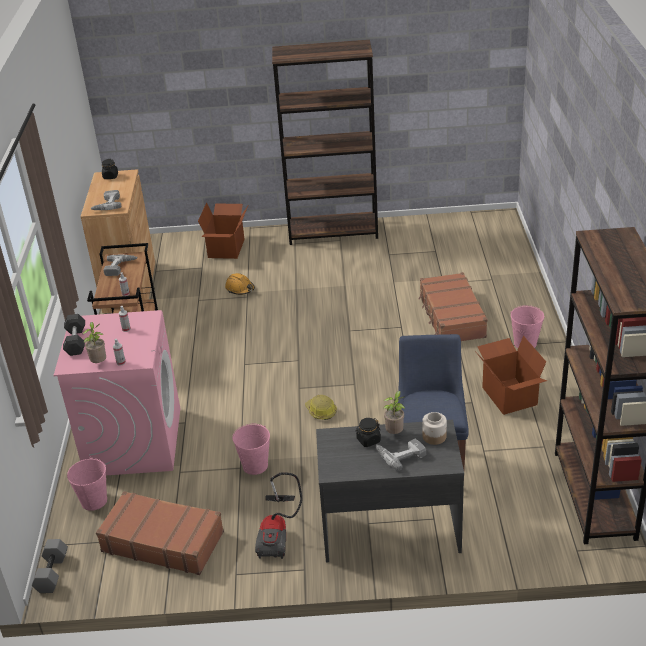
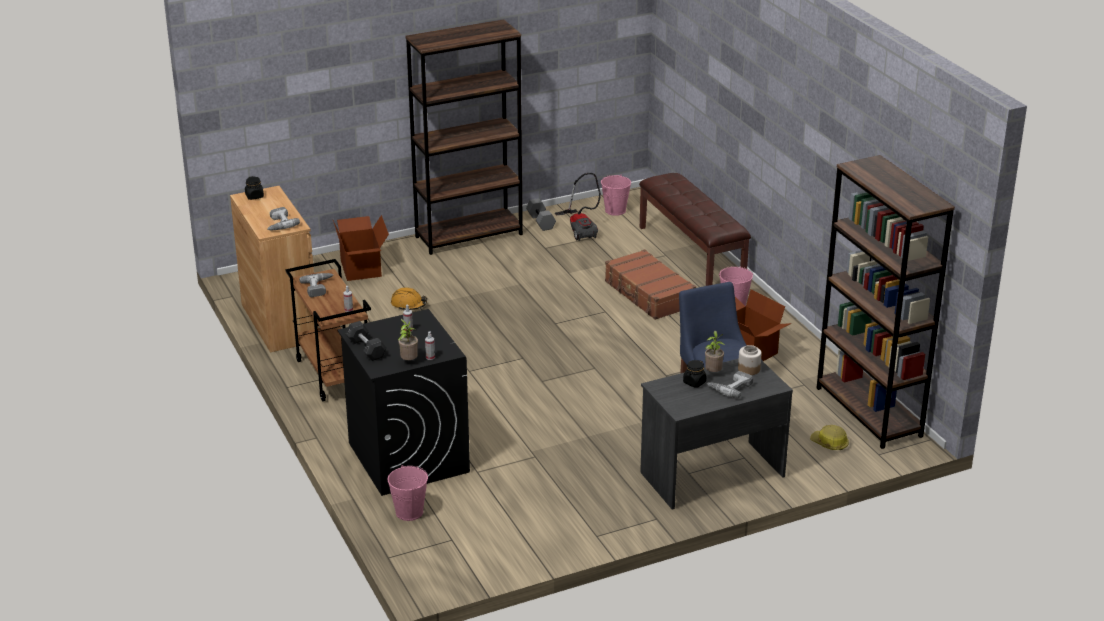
camera: 25 degrees left, 5 degrees down
grey dumbbell [32,539,68,593] -> grey dumbbell moved to [526,198,556,231]
pink washing machine [54,310,180,475] -> black washing machine [337,309,470,496]
brown suitcase [96,491,224,575] -> none
pink bucket [232,424,270,475] -> pink bucket moved to [601,174,631,216]
vacuum cleaner [255,472,302,559] -> vacuum cleaner moved to [555,173,601,241]
hard hat [305,395,337,420] -> hard hat moved to [810,425,849,450]
none -> brown bench [639,173,751,286]

